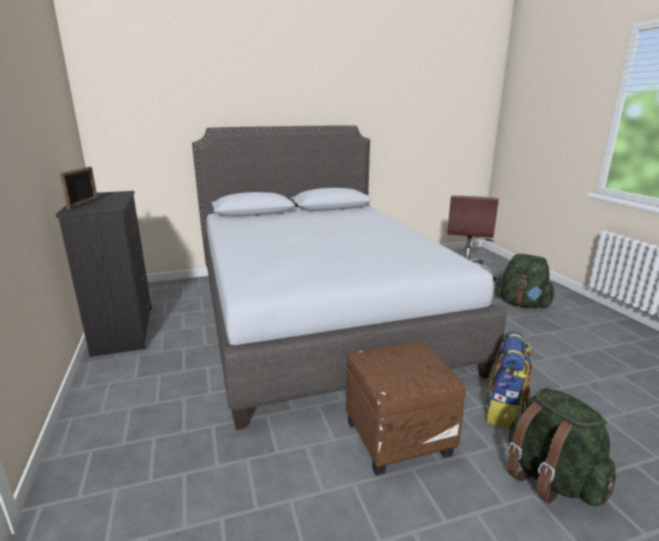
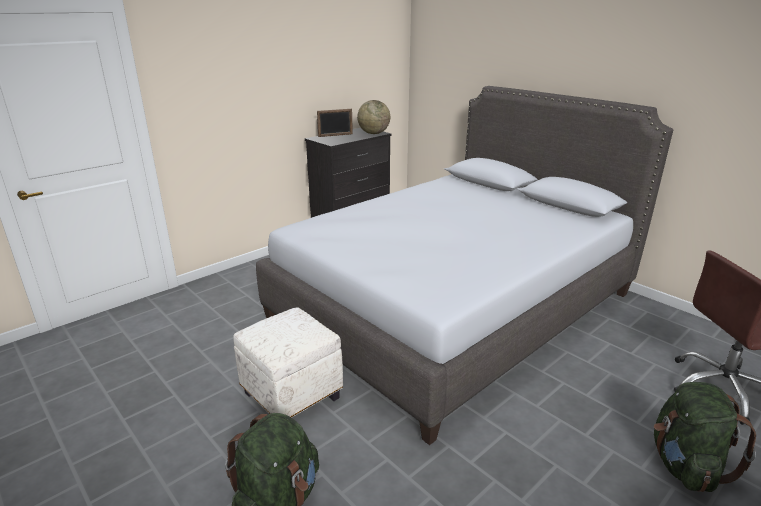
camera: 65 degrees right, 5 degrees up
brown ottoman [346,341,466,476] -> white ottoman [233,307,343,418]
backpack [485,331,532,429] -> none
none -> globe [357,100,390,134]

